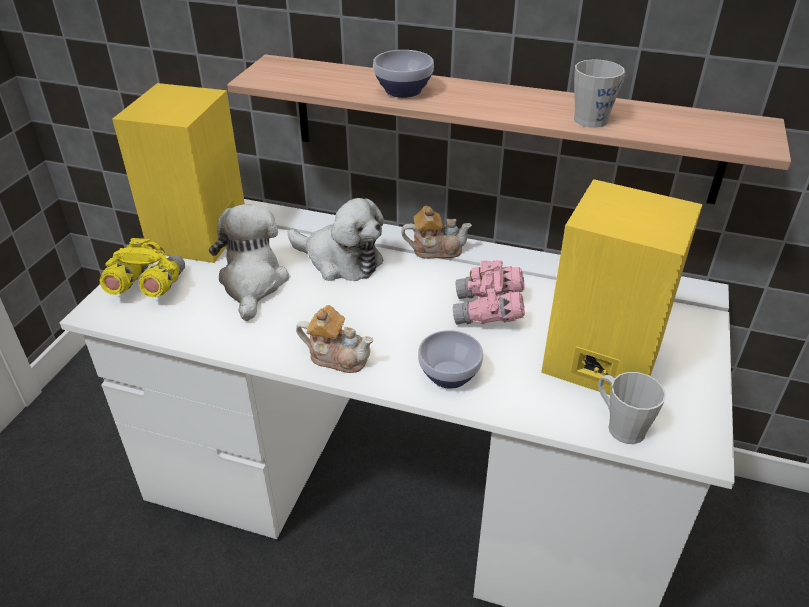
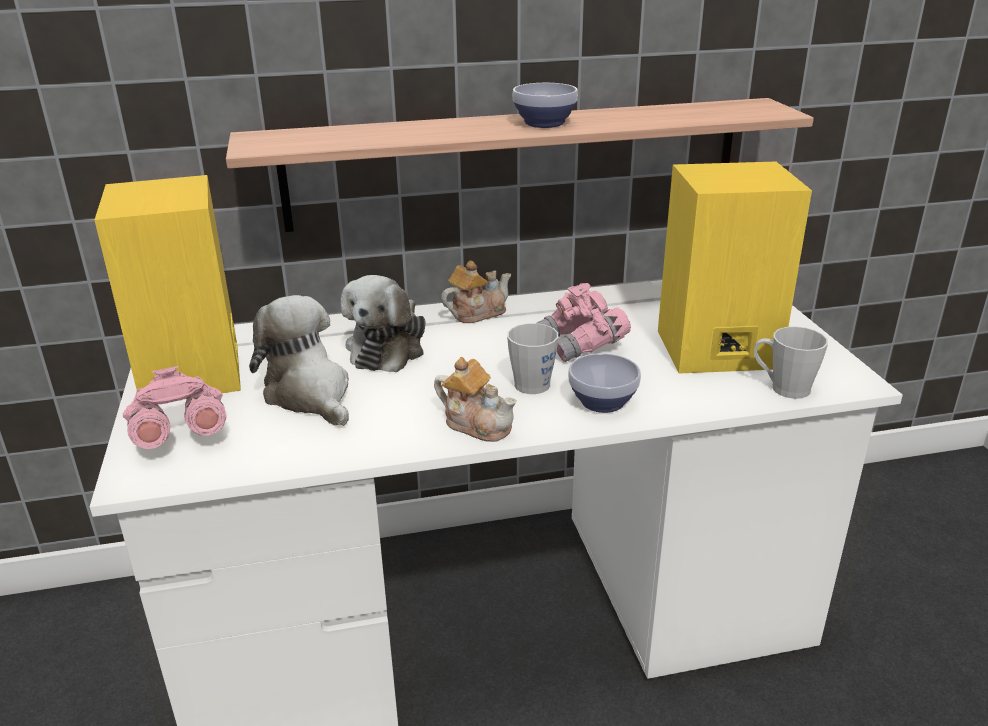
camera: 30 degrees left, 10 degrees down
yellow binoculars [100,238,185,297] -> pink binoculars [123,366,227,449]
plush toy [288,198,384,281] -> plush toy turned 105 degrees clockwise [341,275,426,372]
teapot [296,305,373,373] -> teapot turned 45 degrees clockwise [434,357,517,442]
bowl [373,50,434,98] -> bowl moved to [512,83,578,128]
grey mug [574,59,626,128] -> grey mug moved to [507,323,558,394]

